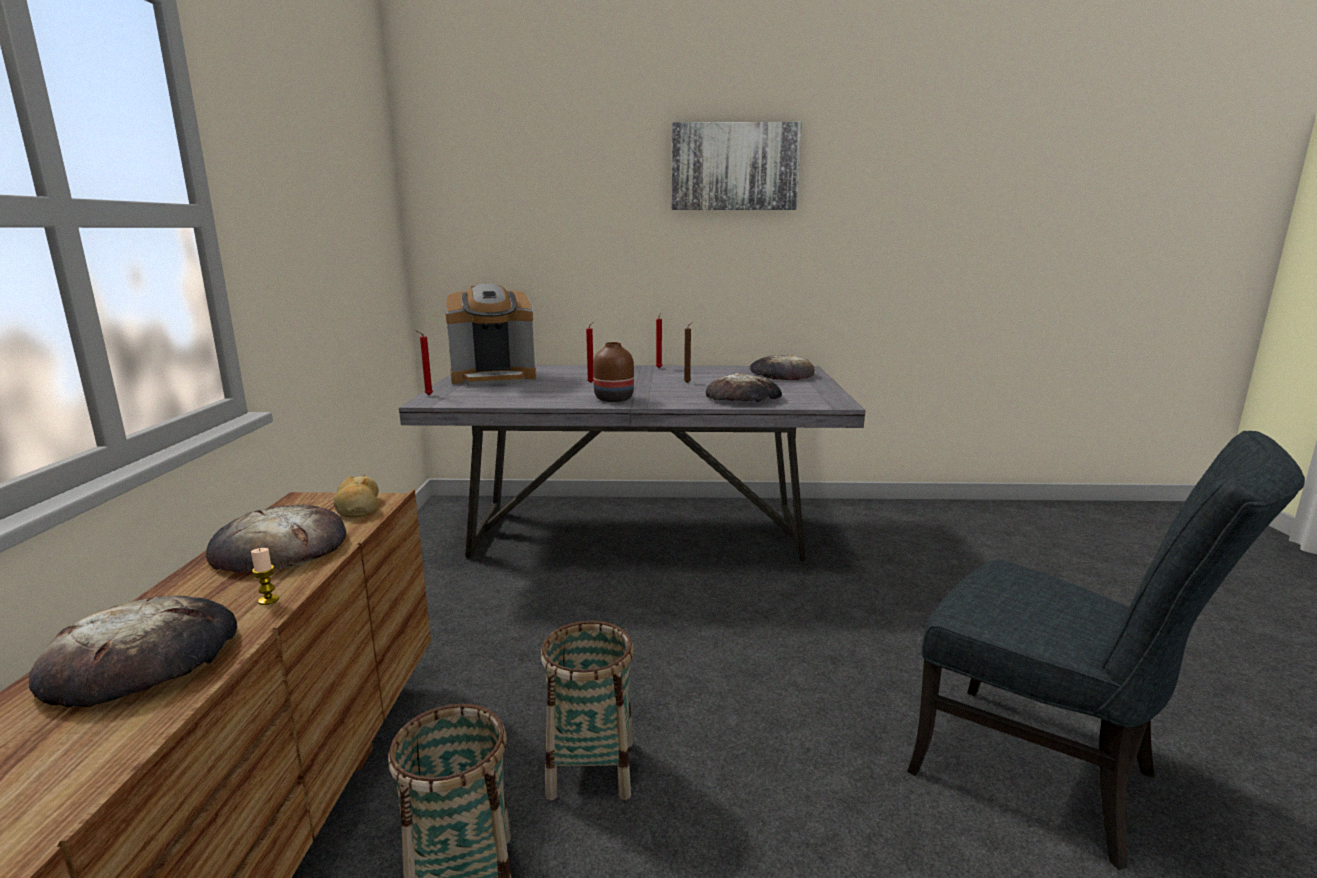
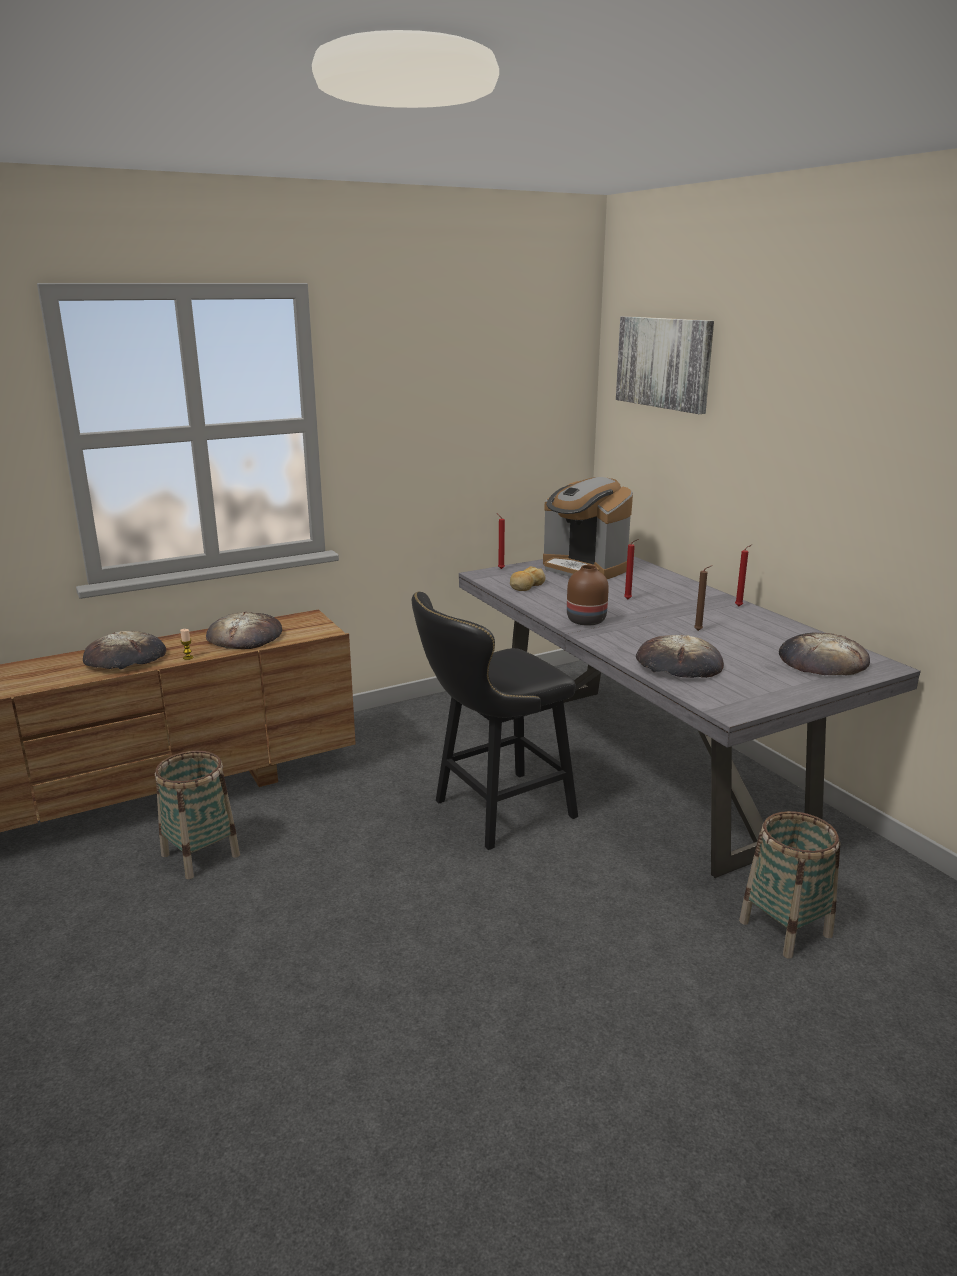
camera: 60 degrees right, 5 degrees up
bread [333,475,379,517] -> bread moved to [510,566,545,591]
basket [541,620,634,800] -> basket moved to [739,811,840,959]
picture [672,122,802,210] -> picture moved to [616,316,714,414]
grey chair [907,431,1305,870] -> none
none -> black stool [412,591,578,850]

